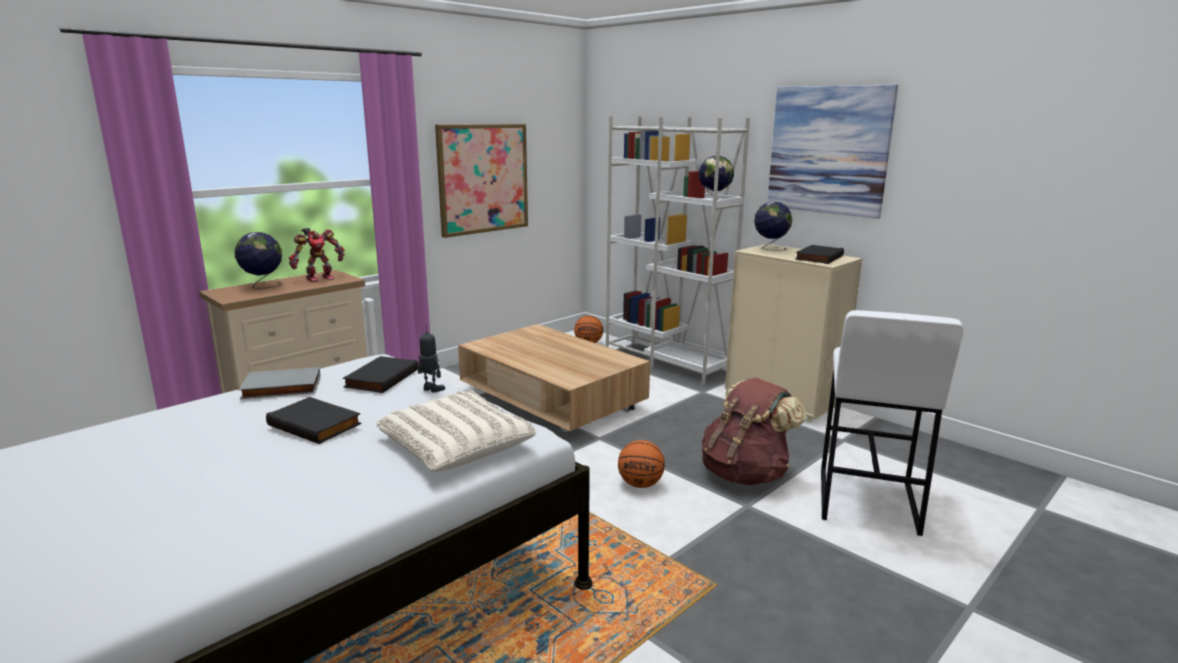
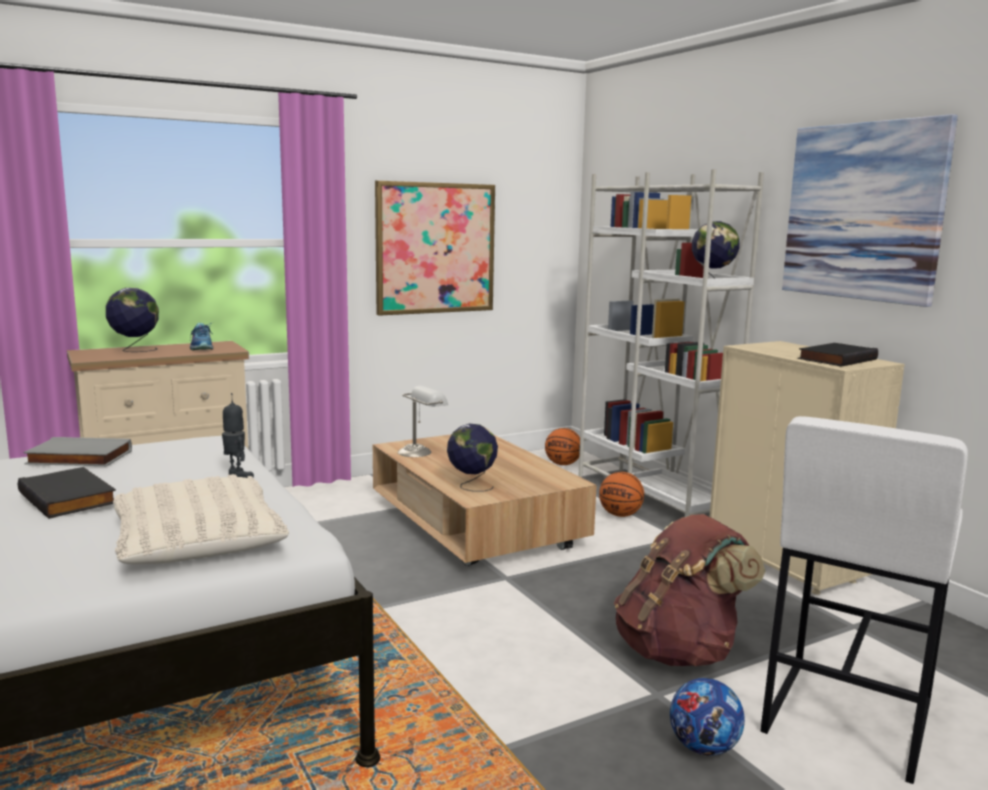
camera: 15 degrees right, 5 degrees down
toy robot [289,228,345,282] -> shoe [190,323,213,351]
black book [343,356,418,393] -> none
basketball [618,440,665,488] -> basketball moved to [599,472,644,517]
globe [754,201,792,251] -> globe moved to [447,423,498,492]
none -> white table lamp [398,386,448,457]
none -> football [670,678,745,756]

